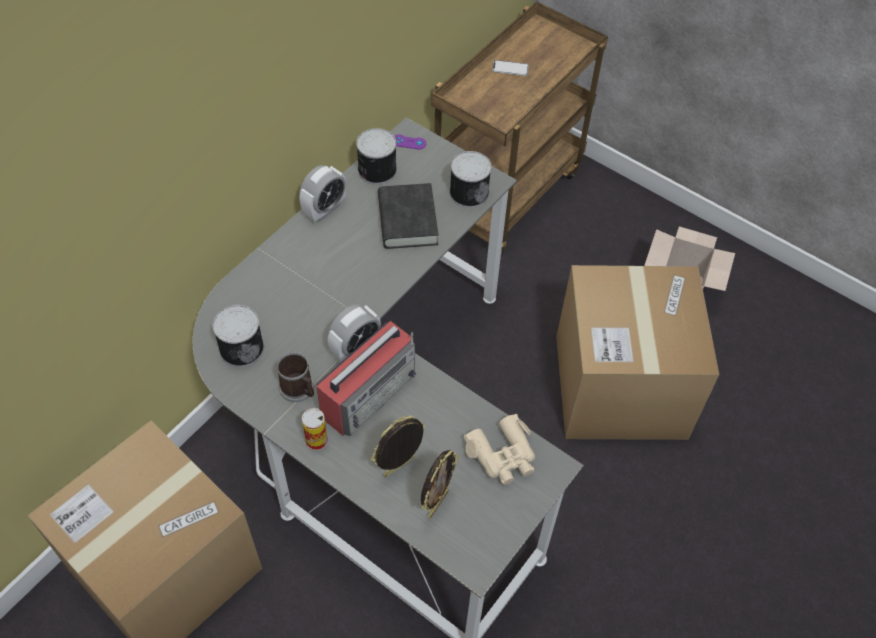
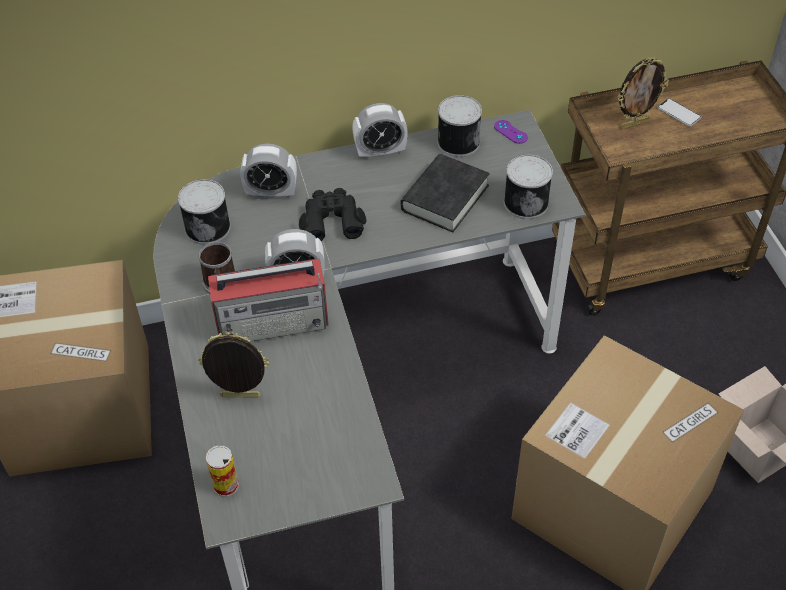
camera: 40 degrees right, 5 degrees down
can [302,408,328,451] -> can moved to [206,445,239,497]
picture frame [421,450,458,519] -> picture frame moved to [618,57,669,129]
beige binoculars [464,414,535,485] -> none
none -> alarm clock [240,143,297,199]
none -> black binoculars [299,188,366,241]

